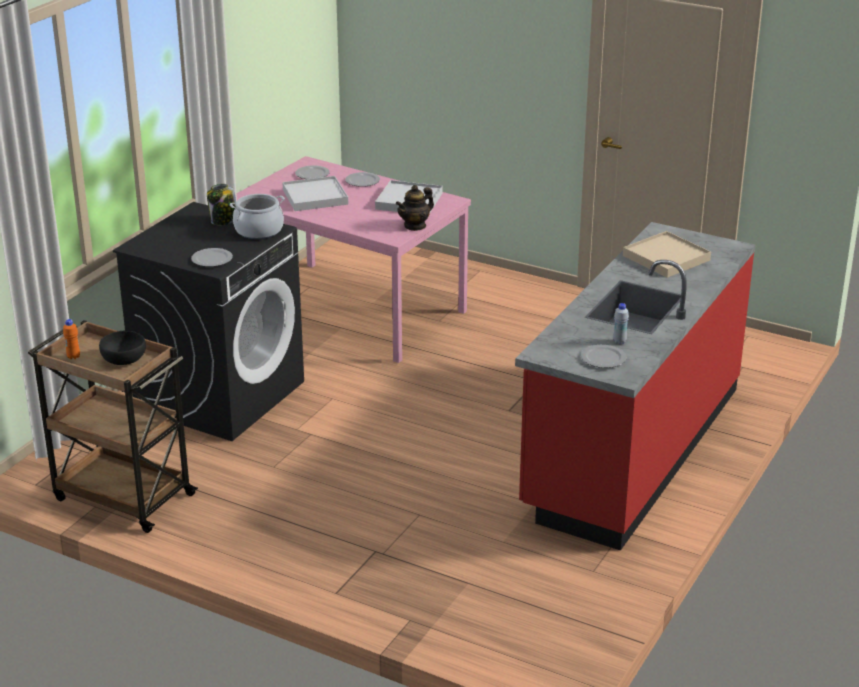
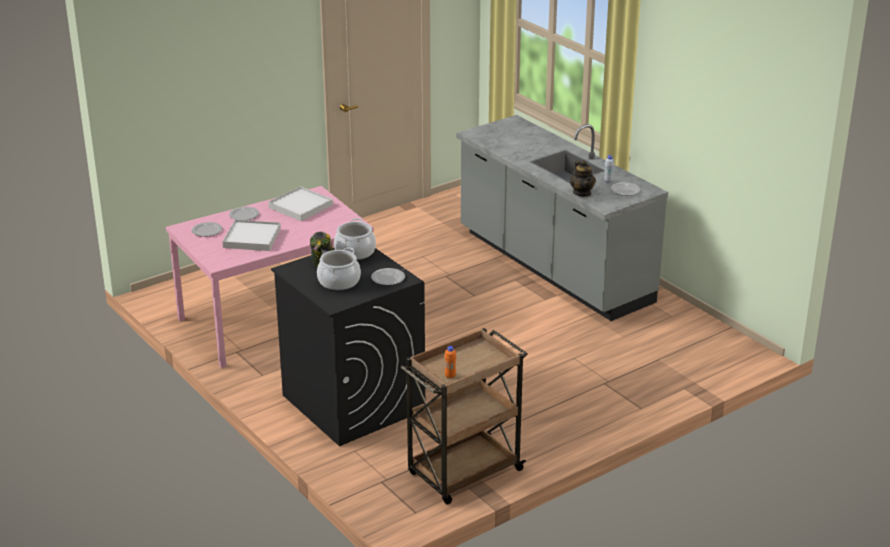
camera: 65 degrees left, 0 degrees up
black bowl [99,331,146,365] -> none
teapot [396,185,434,231] -> teapot moved to [570,160,596,197]
red counter [515,222,755,551] -> grey counter [456,115,668,321]
beige tray [623,231,711,278] -> none
none -> cooking pot [317,247,361,291]

